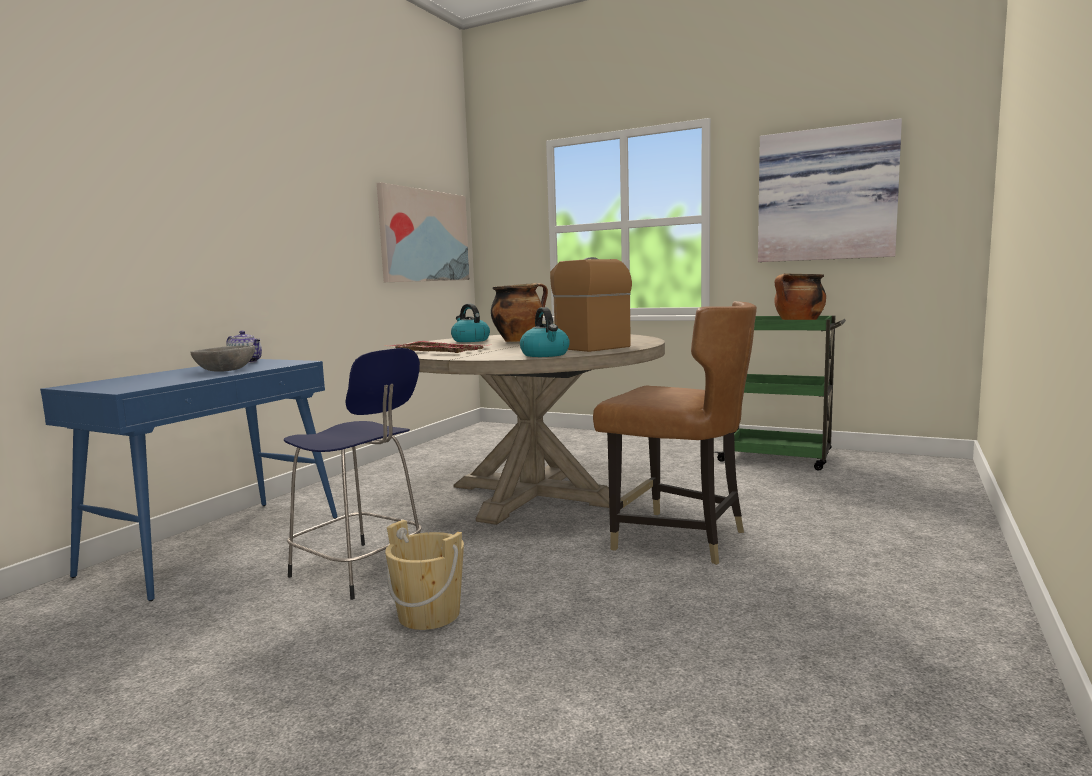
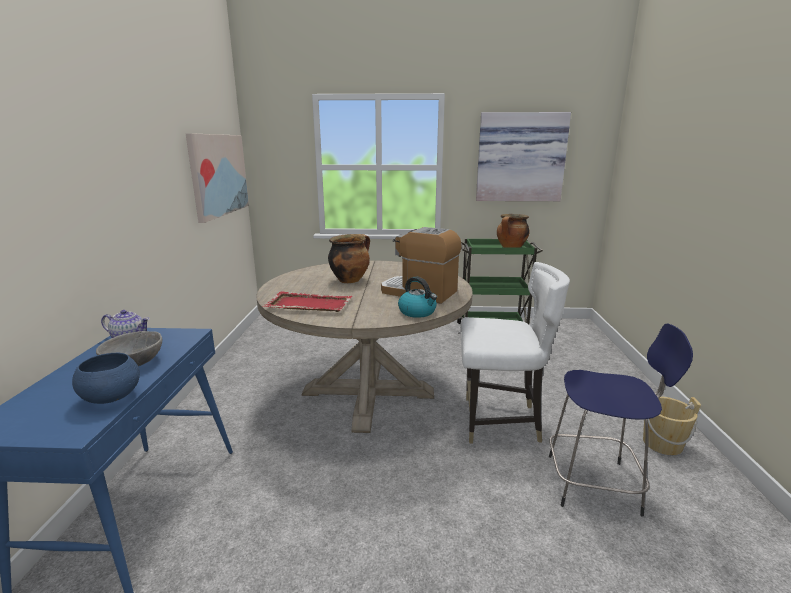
camera: 25 degrees left, 10 degrees up
blue stool [284,348,422,600] -> blue stool moved to [549,324,693,517]
beige bucket [385,520,464,630] -> beige bucket moved to [643,396,701,455]
kettle [451,304,490,342] -> none
brown chair [593,301,757,565] -> white chair [460,262,570,444]
none -> blue bowl [72,352,140,404]

